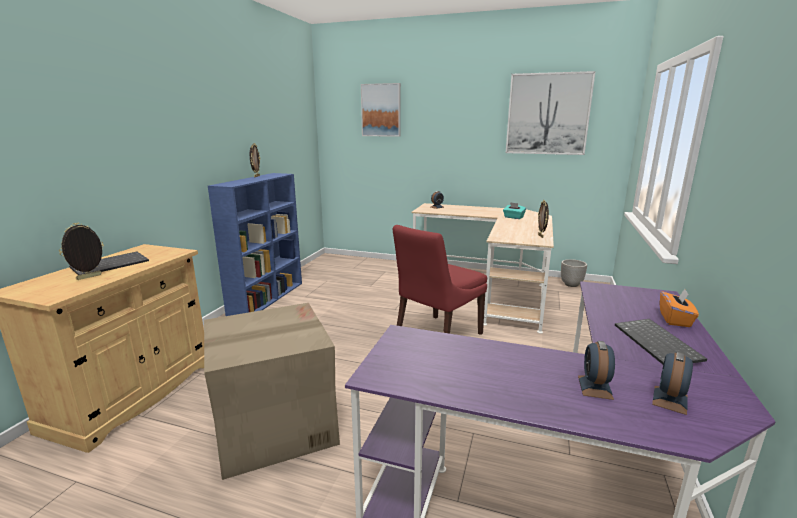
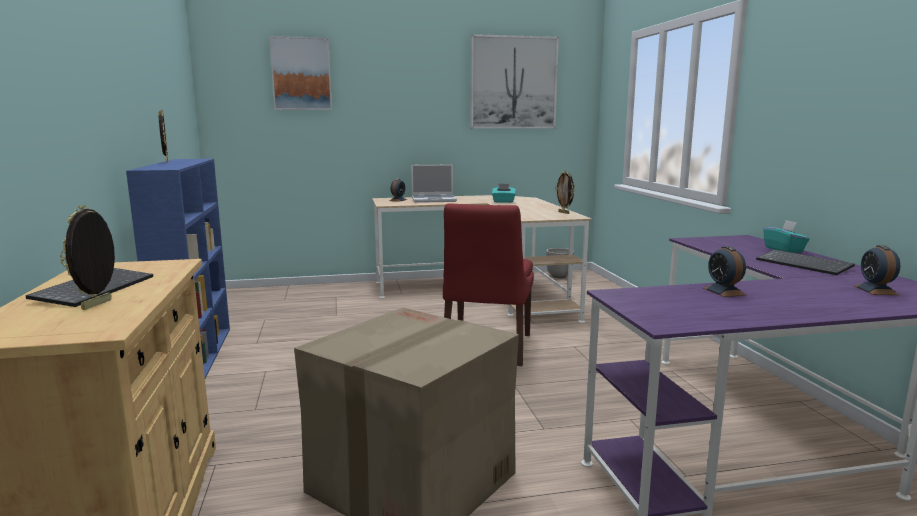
camera: 30 degrees left, 5 degrees down
alarm clock [578,341,615,400] -> alarm clock moved to [703,246,746,297]
orange tissue box [660,289,699,327] -> turquoise tissue box [763,220,810,253]
none -> laptop [411,164,457,203]

